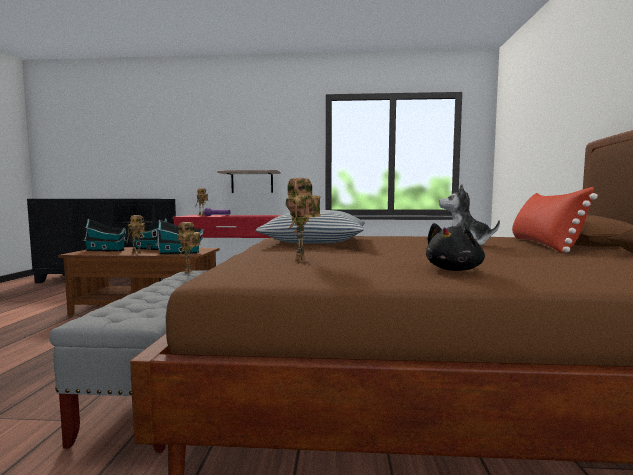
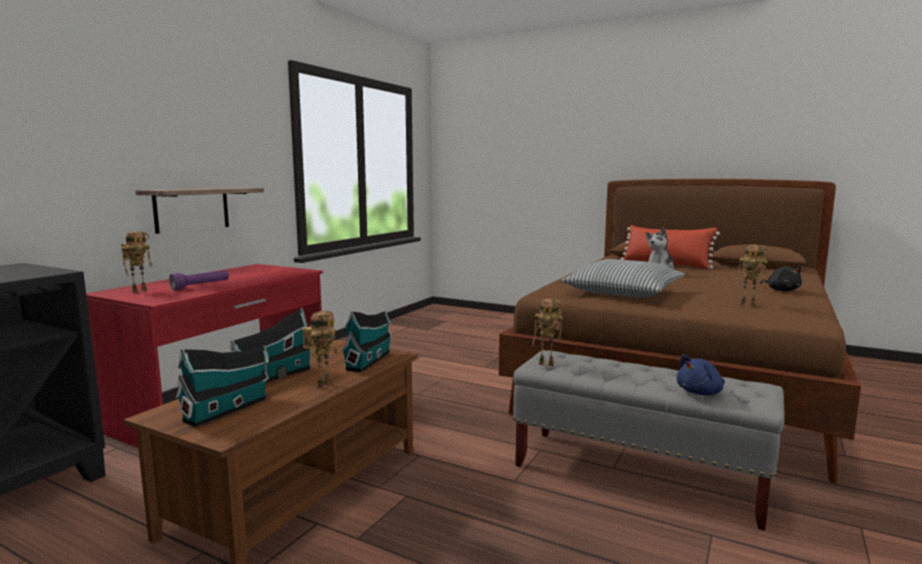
camera: 65 degrees left, 5 degrees up
none -> blue plush toy [677,354,725,395]

